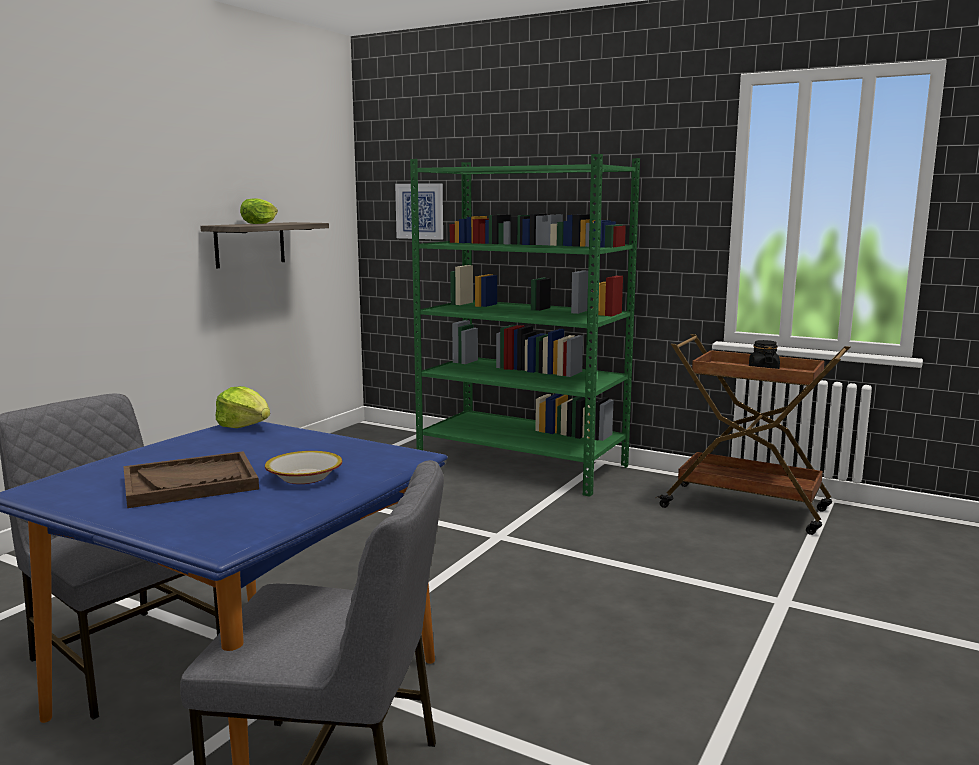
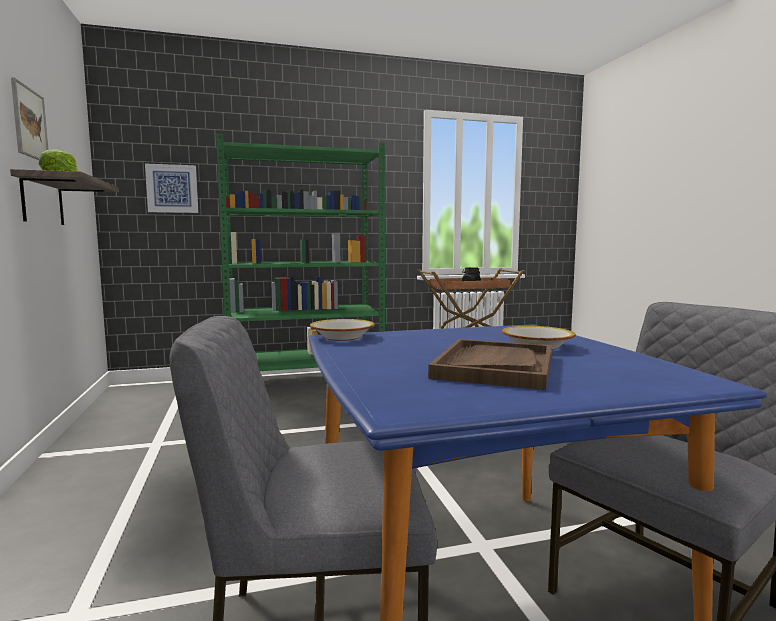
camera: 45 degrees left, 5 degrees down
lettuce [216,386,270,428] -> bowl [310,319,375,341]
none -> picture [11,77,48,160]

